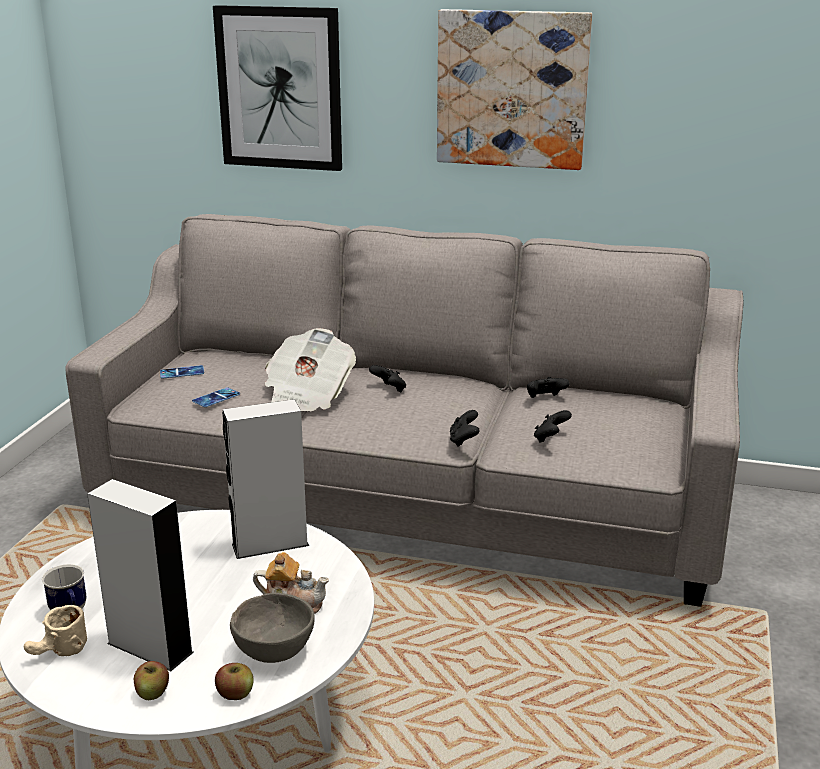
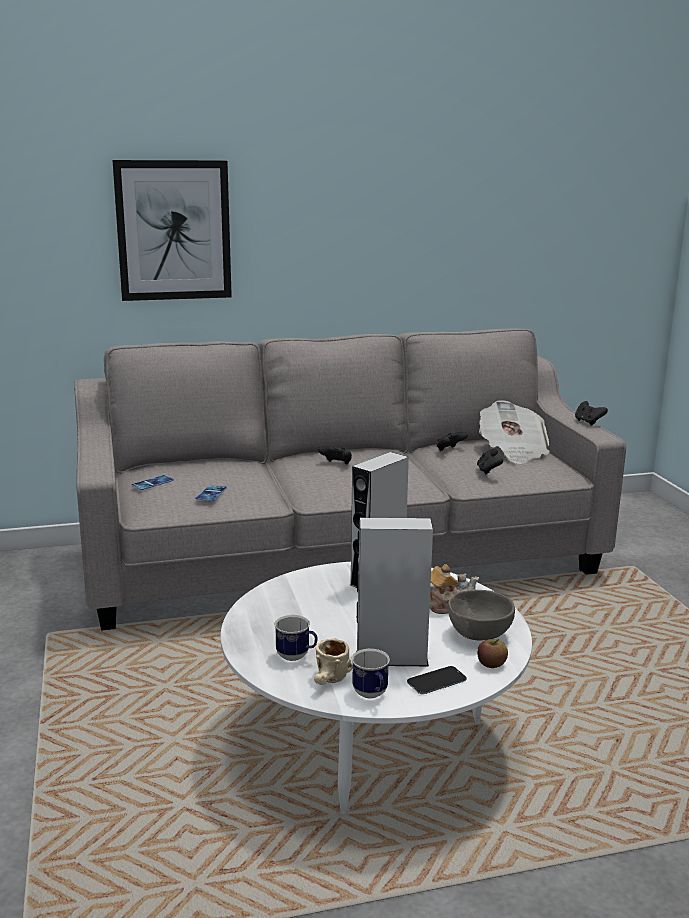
camera: 30 degrees left, 5 degrees down
apple [134,661,169,700] -> phone [407,666,467,694]
newspaper [265,328,356,411] -> newspaper moved to [479,400,550,464]
picture [437,9,592,170] -> none
black game controller [450,410,480,447] -> black game controller moved to [575,401,608,426]
none -> mug [352,649,390,699]

